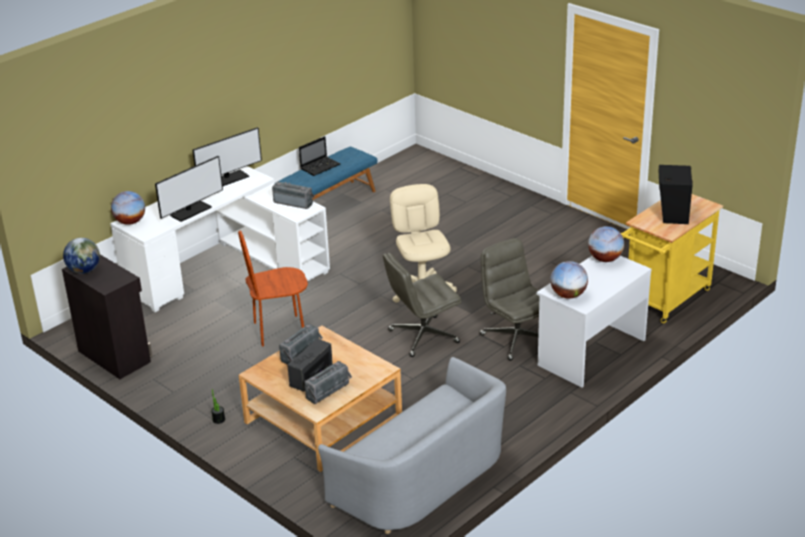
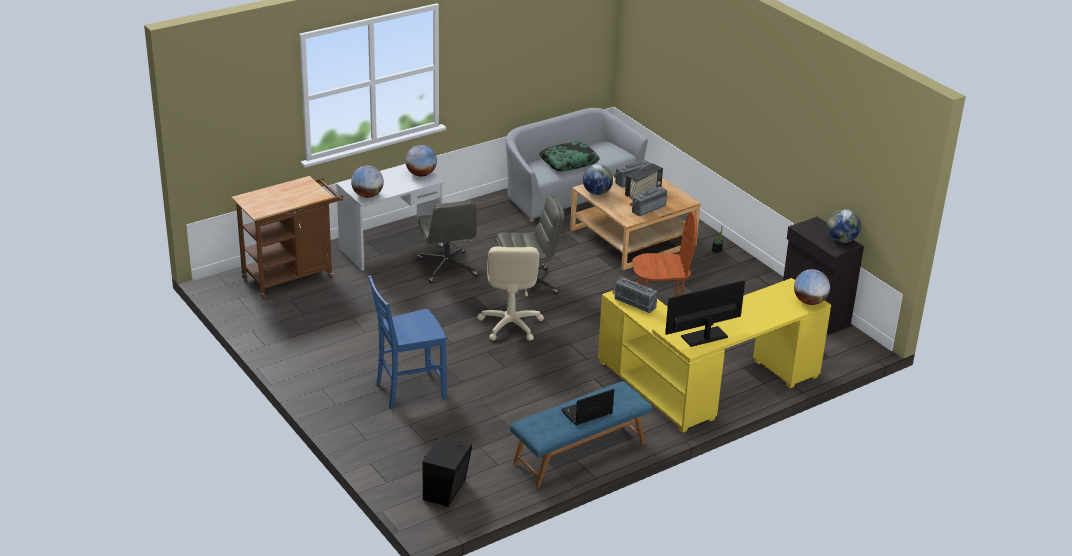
camera: 170 degrees left, 0 degrees up
white desk [110,166,330,312] -> yellow desk [598,278,831,433]
monitor [155,156,223,222] -> none
yellow cart [621,194,723,323] -> brown cart [231,176,343,299]
black speaker [658,165,693,224] -> black speaker moved to [422,435,472,507]
none -> blue chair [368,275,447,409]
none -> pillow [539,141,600,171]
none -> globe [583,164,613,195]

